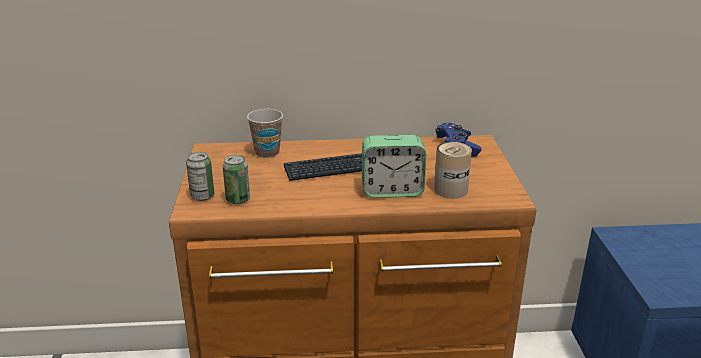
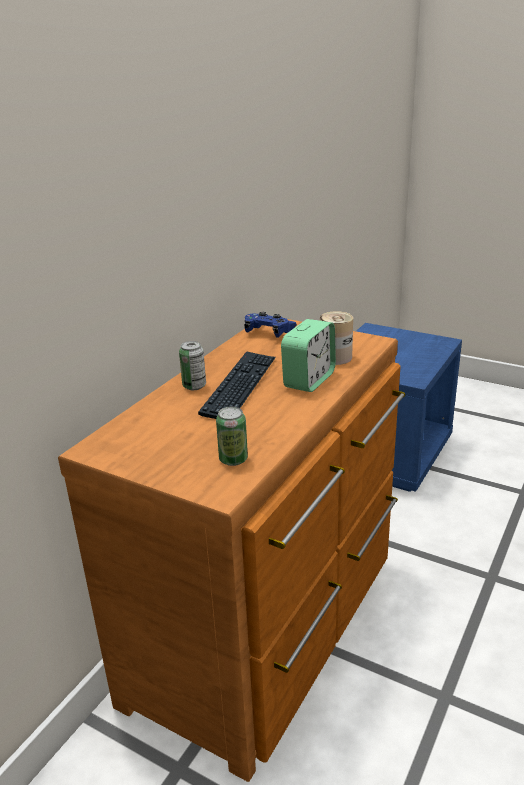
camera: 55 degrees left, 0 degrees up
can [186,152,214,201] -> can moved to [179,341,206,390]
cup [247,109,283,158] -> none

